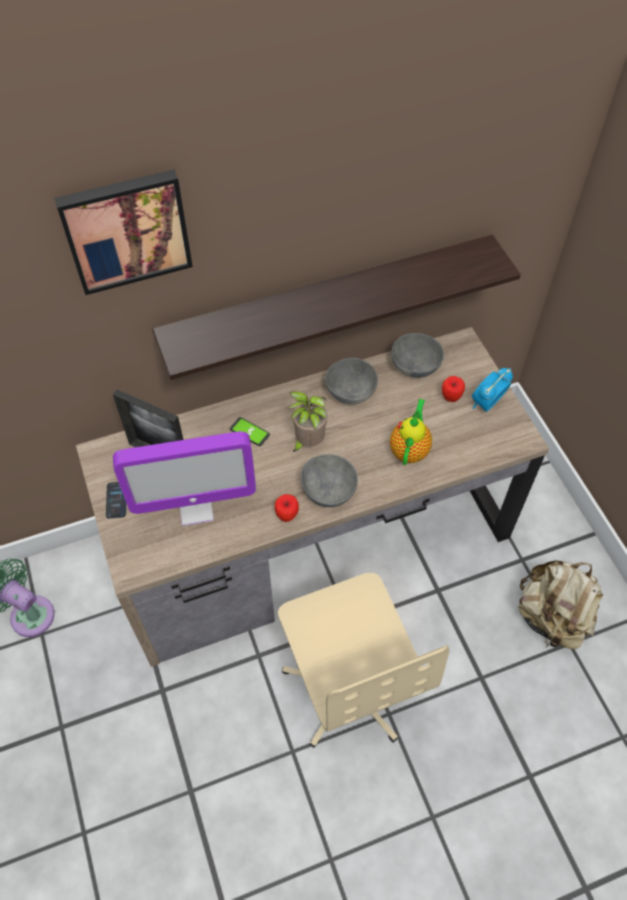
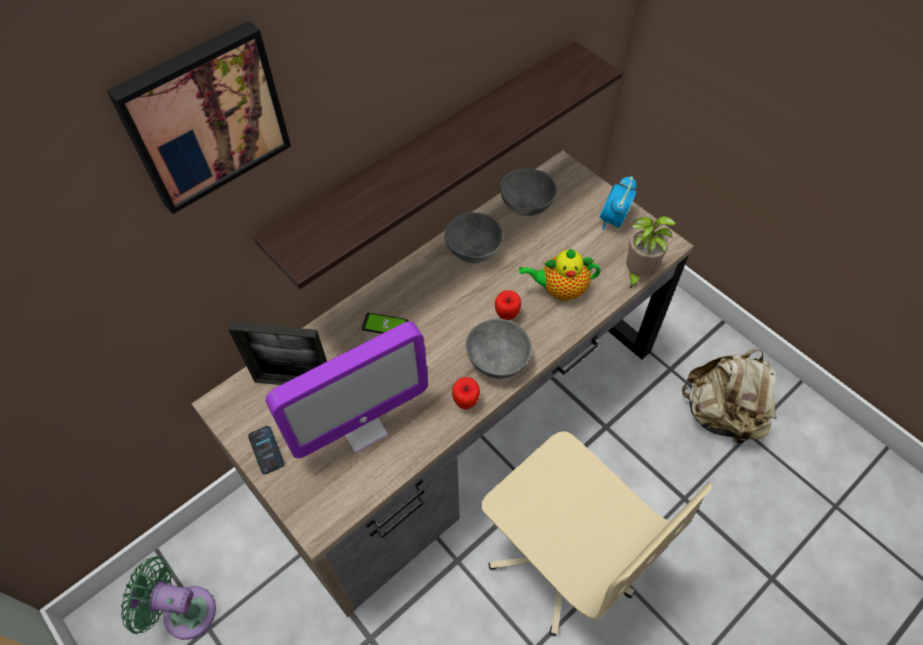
camera: 20 degrees left, 0 degrees up
potted plant [287,391,327,452] -> potted plant moved to [626,216,676,289]
teapot [390,399,432,465] -> teapot turned 90 degrees counterclockwise [519,249,601,301]
apple [442,376,465,402] -> apple moved to [495,290,521,320]

